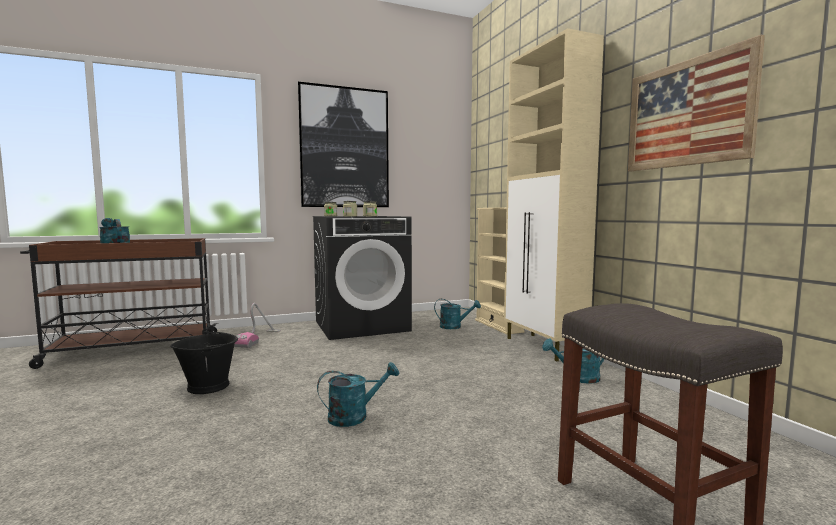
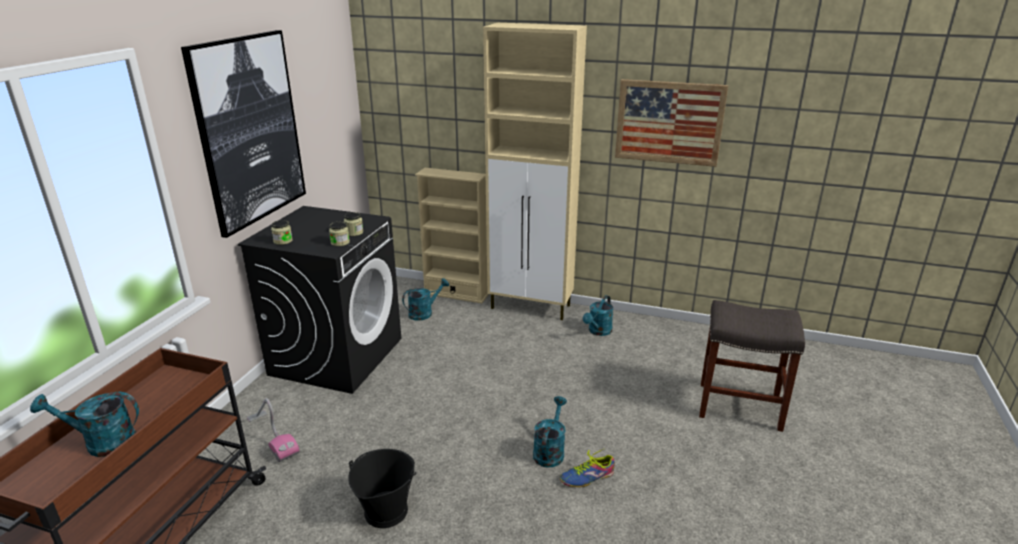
camera: 50 degrees left, 20 degrees up
none -> shoe [560,449,615,487]

